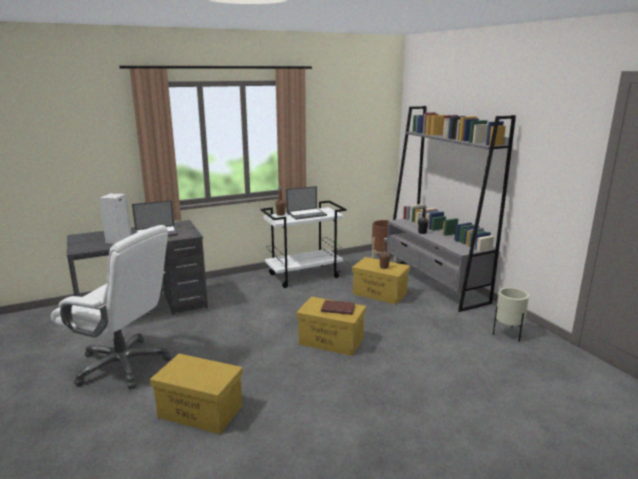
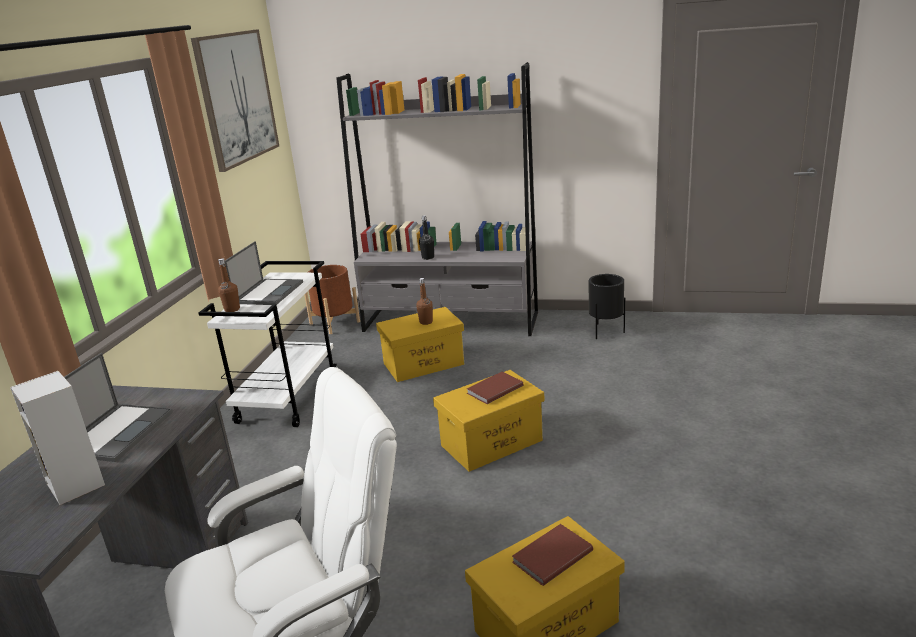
camera: 50 degrees left, 5 degrees up
beige planter [493,288,529,342] -> black planter [589,274,625,339]
none -> picture [191,29,279,172]
none -> brown book [512,524,593,586]

